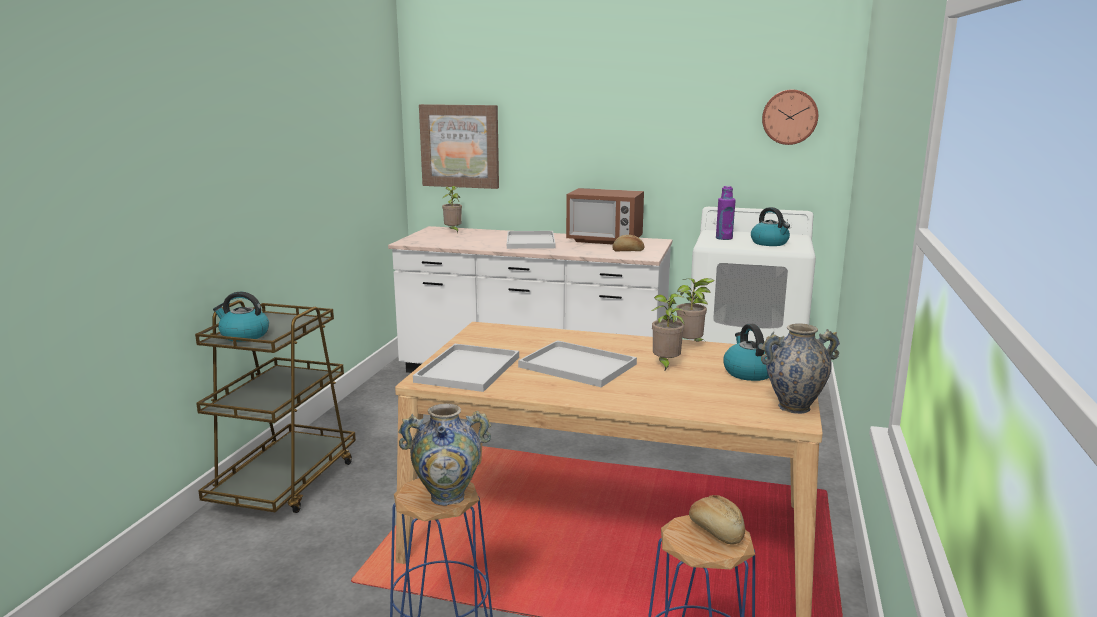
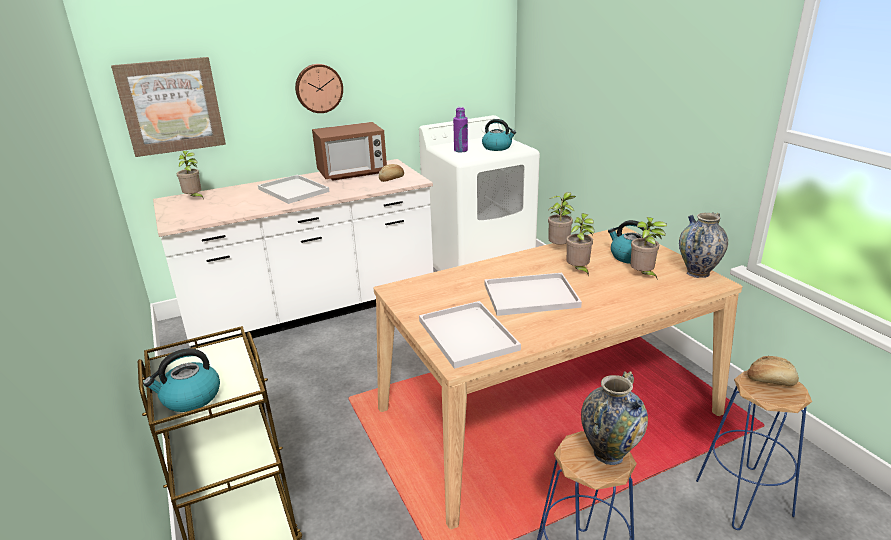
camera: 40 degrees left, 10 degrees up
wall clock [762,89,818,145] -> wall clock moved to [295,64,343,113]
none -> potted plant [630,217,667,280]

